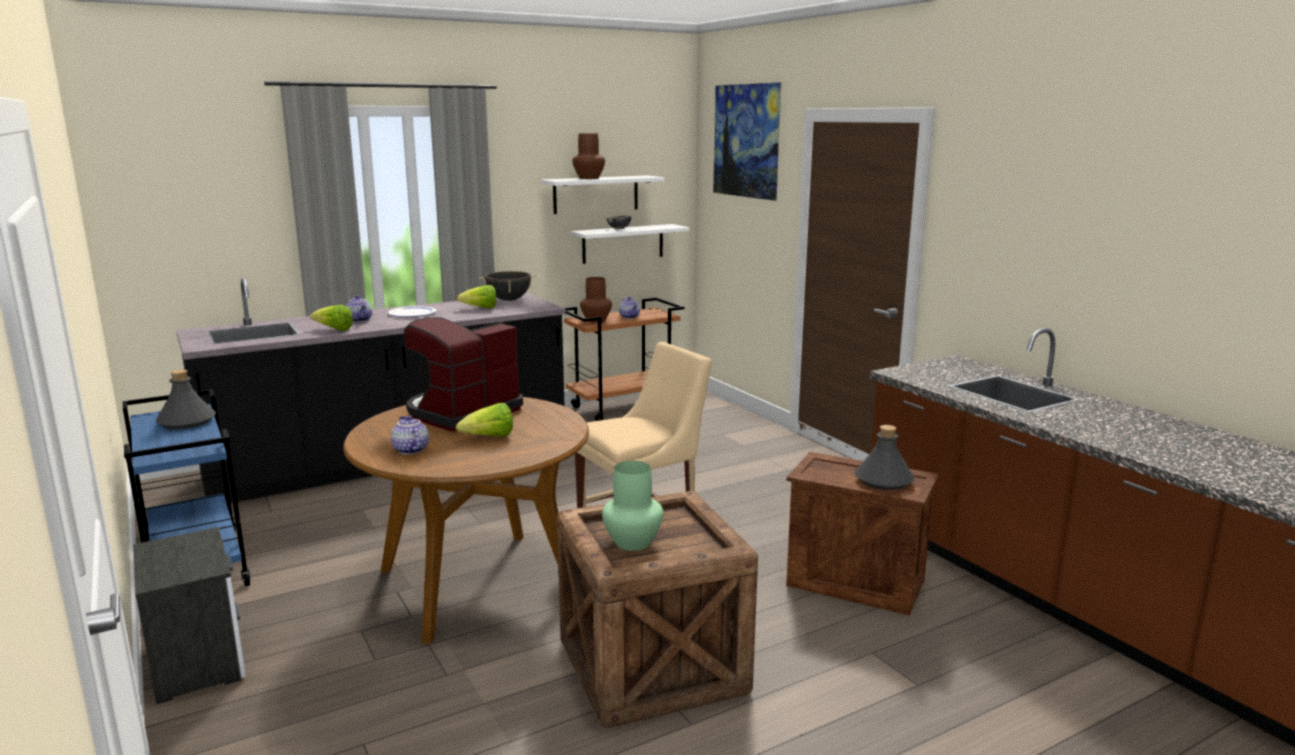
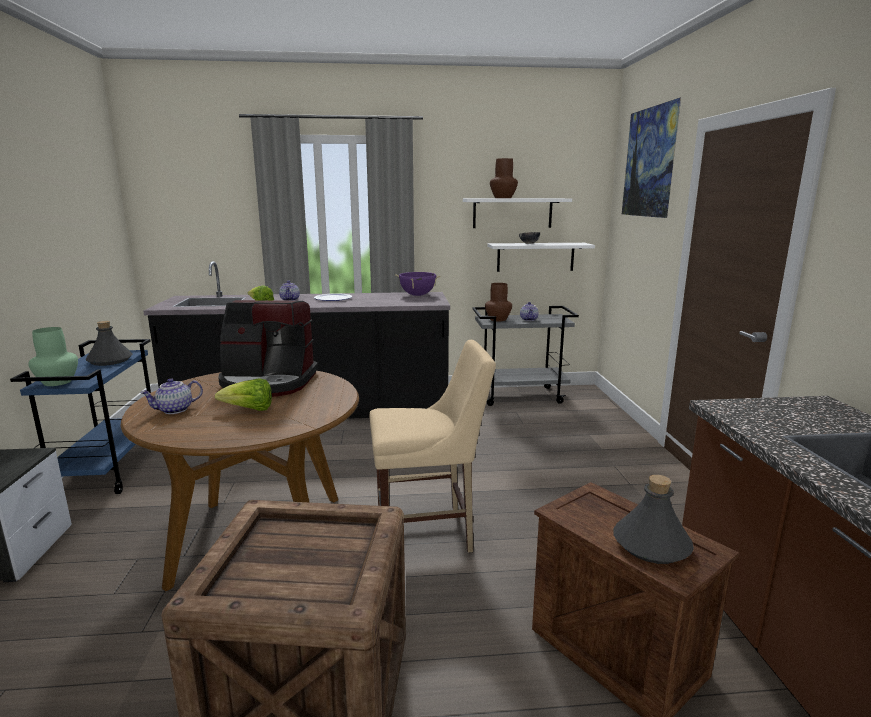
camera: 25 degrees right, 0 degrees up
teapot [391,416,429,454] -> teapot turned 120 degrees counterclockwise [140,378,203,414]
coffee machine [404,317,523,431] -> coffee machine turned 150 degrees counterclockwise [219,300,318,397]
lettuce [457,285,496,308] -> none
black cooking pot [479,271,536,301] -> purple cooking pot [395,272,441,296]
brown cart [564,297,685,421] -> grey cart [473,306,579,406]
green vase [602,461,663,551] -> green vase moved to [28,327,78,386]

